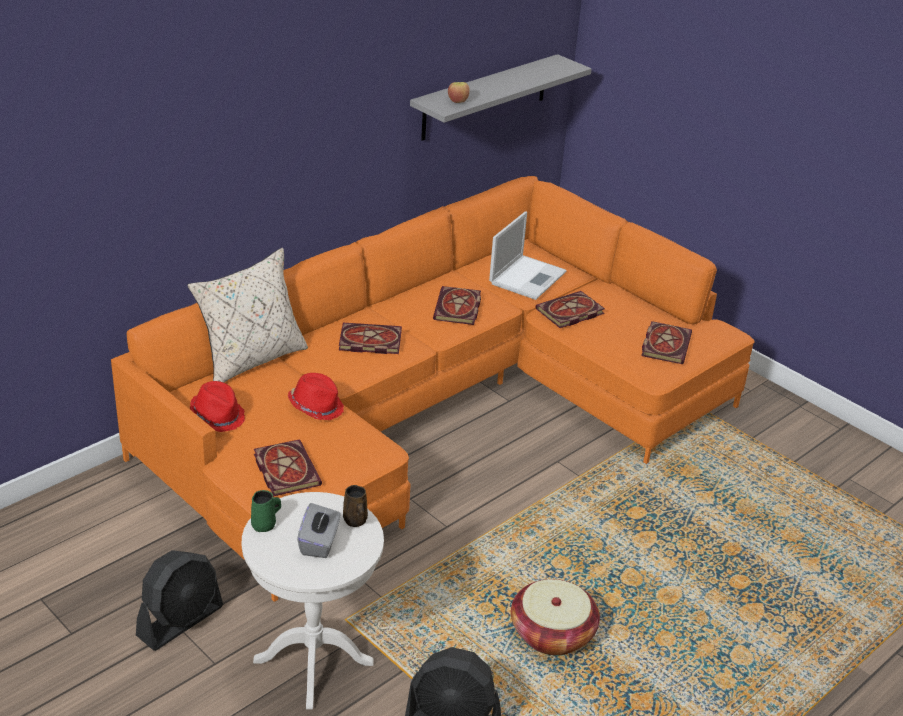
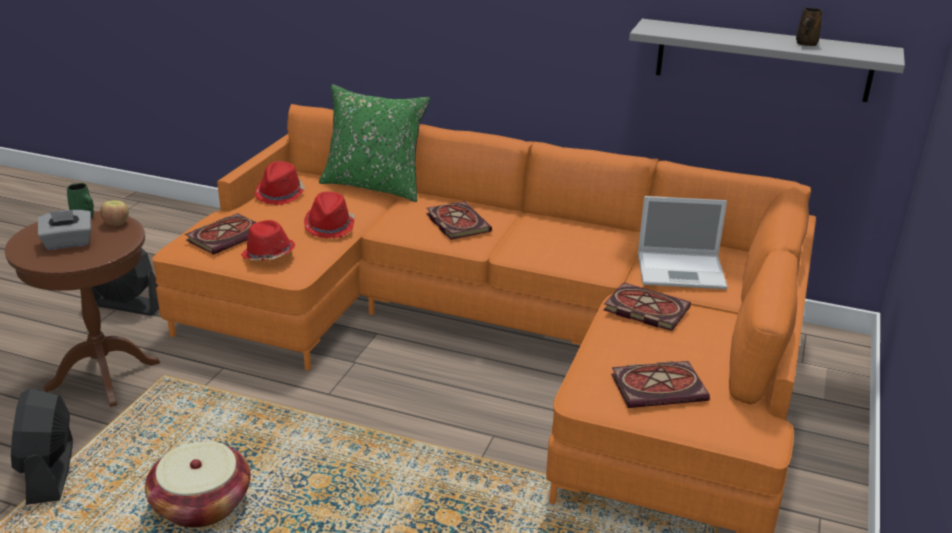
camera: 65 degrees right, 5 degrees down
beige pillow [187,248,308,383] -> green pillow [319,84,430,202]
white side table [242,492,384,710] -> brown side table [5,211,160,407]
brown mug [343,485,368,527] -> brown mug moved to [796,8,823,46]
book [433,286,481,325] -> none
apple [448,82,470,103] -> apple moved to [100,200,129,226]
none -> red hat [241,220,295,261]

